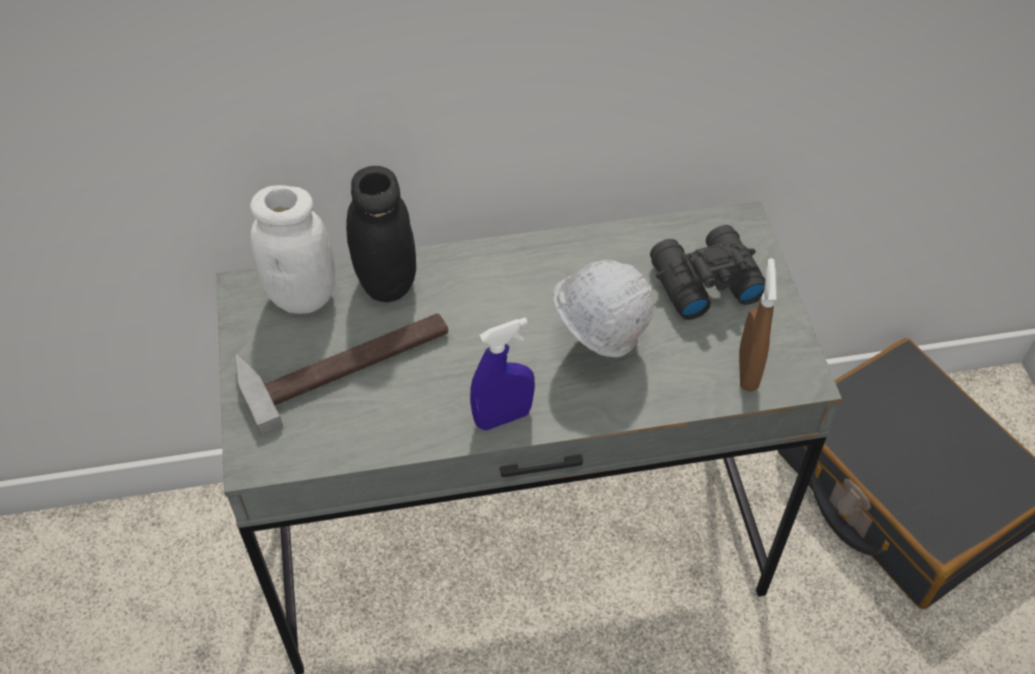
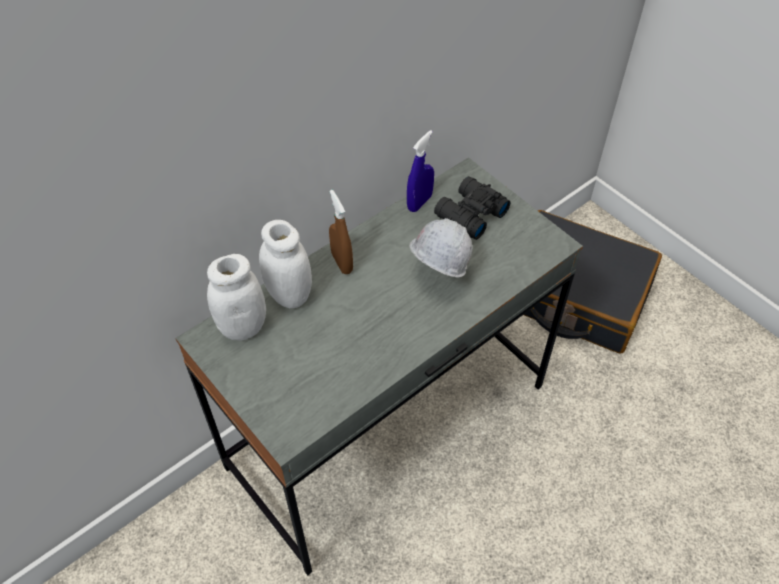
camera: 30 degrees left, 0 degrees up
hammer [235,313,448,435] -> none
black jar [346,166,416,302] -> white jar [259,220,312,308]
blue spray bottle [470,317,535,430] -> blue spray bottle moved to [407,130,434,212]
brown spray bottle [739,258,777,392] -> brown spray bottle moved to [329,190,353,274]

